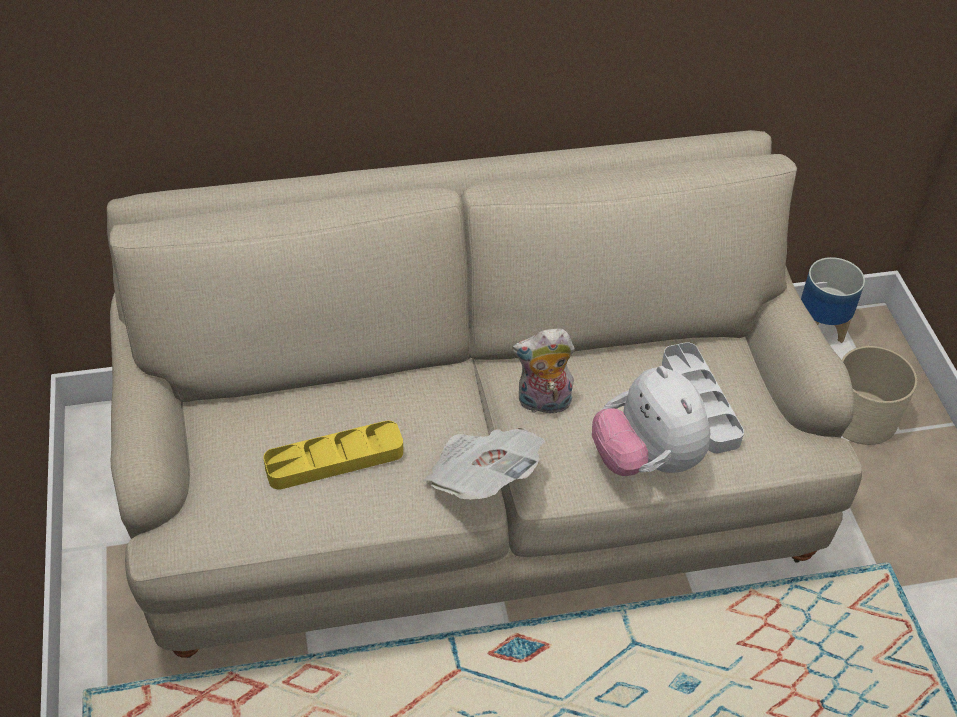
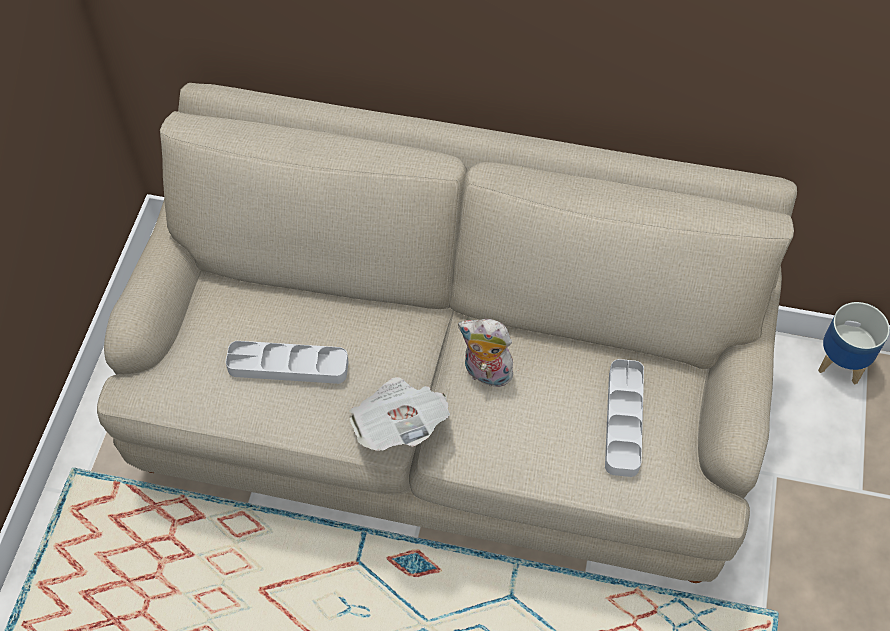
camera: 25 degrees right, 10 degrees up
yellow tray [263,421,403,490] -> grey tray [225,341,349,384]
plush toy [592,366,710,476] -> none
beige planter [842,346,917,445] -> none

